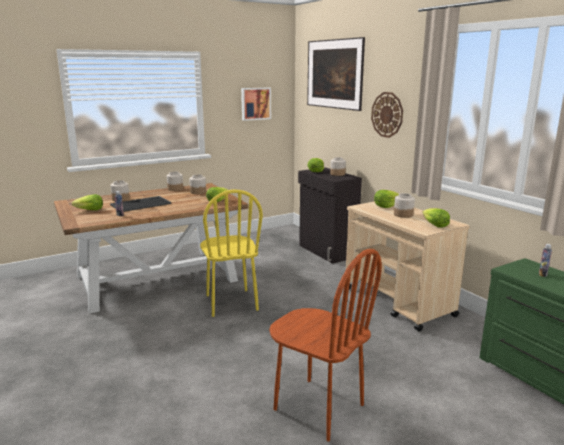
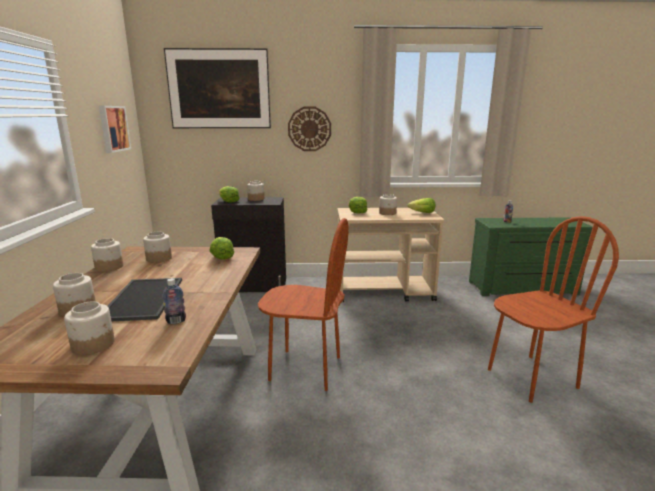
camera: 60 degrees left, 0 degrees up
lettuce [72,194,103,210] -> jar [64,301,115,355]
yellow chair [200,189,263,317] -> brown chair [258,218,349,391]

